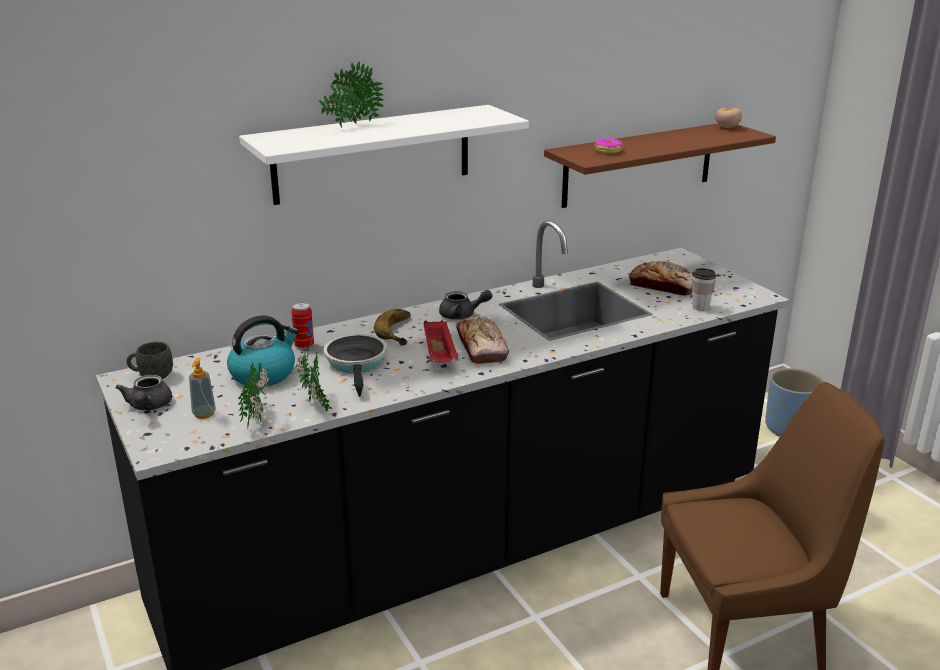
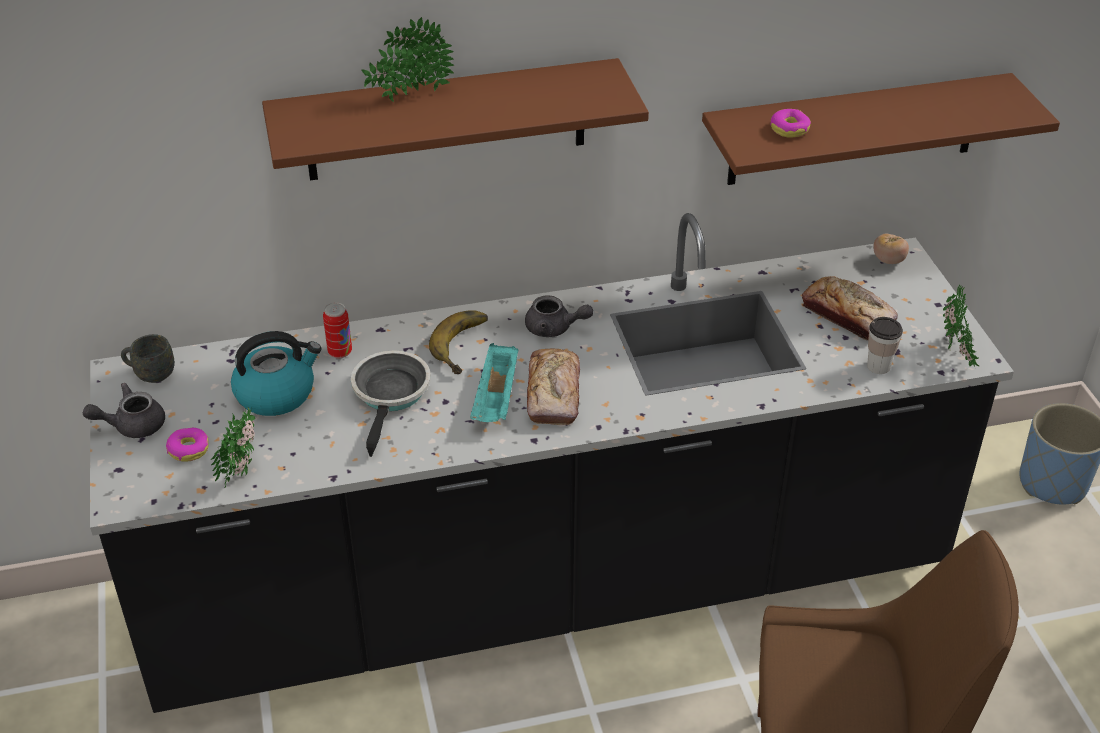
camera: 15 degrees right, 15 degrees up
grey teapot [116,375,172,410] -> grey teapot turned 60 degrees clockwise [83,383,165,438]
soap dispenser [189,358,216,419] -> donut [166,428,209,462]
white shelf [239,105,529,205] -> brown shelf [262,58,649,180]
potted plant [296,341,332,412] -> potted plant moved to [943,285,979,367]
red tray [424,320,458,363] -> turquoise tray [470,343,519,422]
tomato [715,108,742,128] -> tomato moved to [873,233,909,264]

